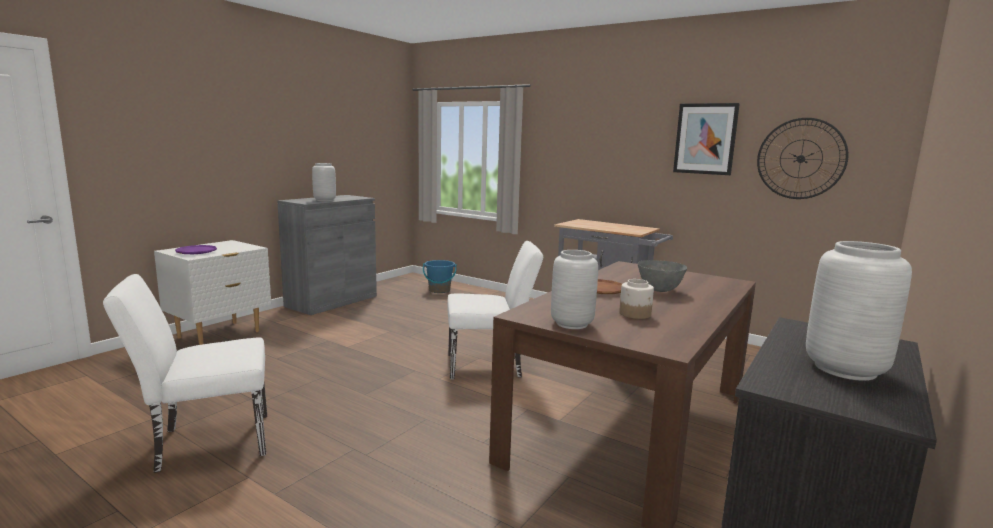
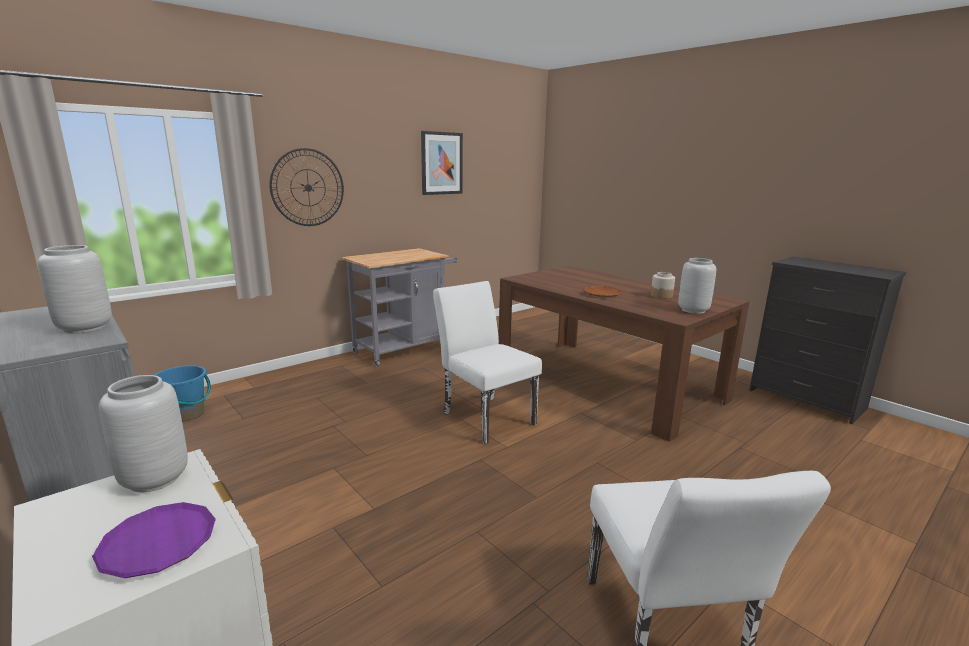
camera: 75 degrees left, 5 degrees up
white chair [447,241,543,379] -> white chair turned 45 degrees counterclockwise [433,281,542,444]
grey bowl [638,260,687,292] -> none
wall clock [757,118,849,199] -> wall clock moved to [269,148,344,226]
grey vase [806,241,912,381] -> grey vase moved to [99,375,188,492]

